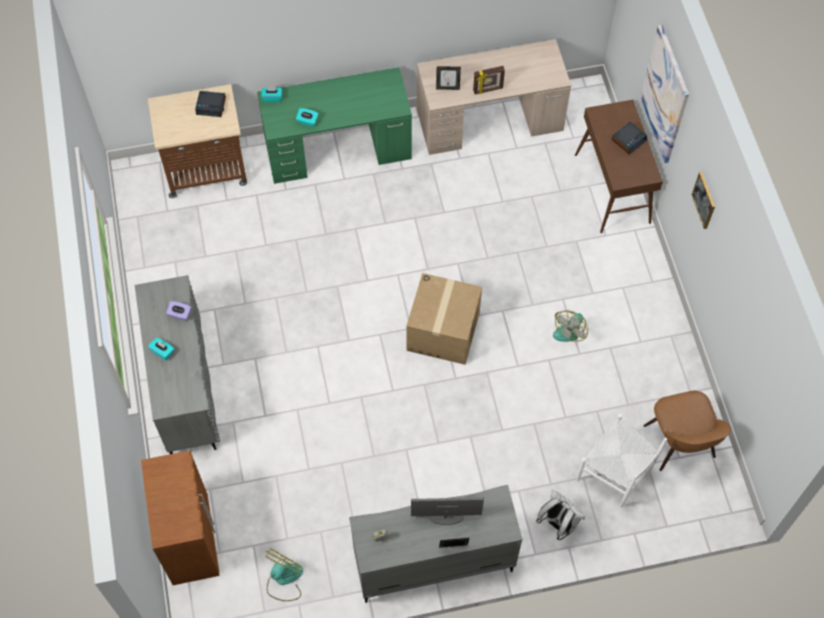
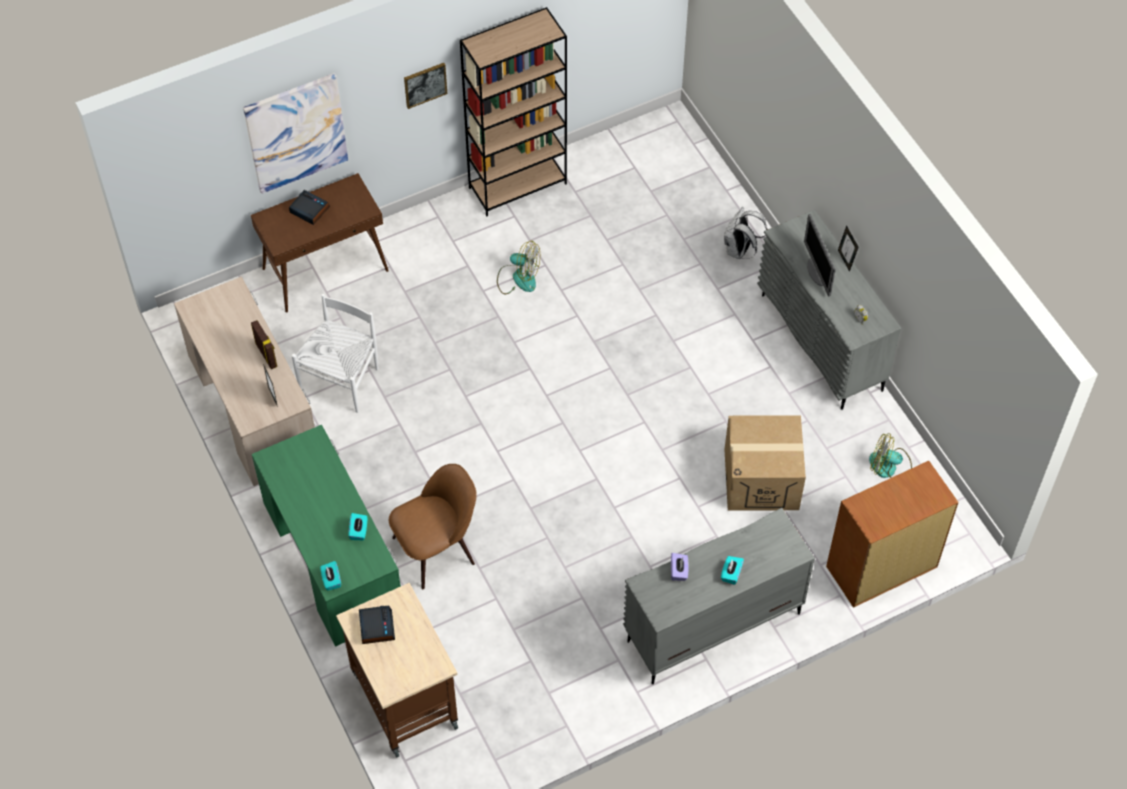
camera: 105 degrees left, 5 degrees down
cardboard box [406,273,482,365] -> cardboard box moved to [724,415,806,511]
white chair [576,414,667,507] -> white chair moved to [292,294,379,413]
brown chair [644,391,731,471] -> brown chair moved to [389,464,477,589]
none -> beige bookcase [460,7,567,216]

